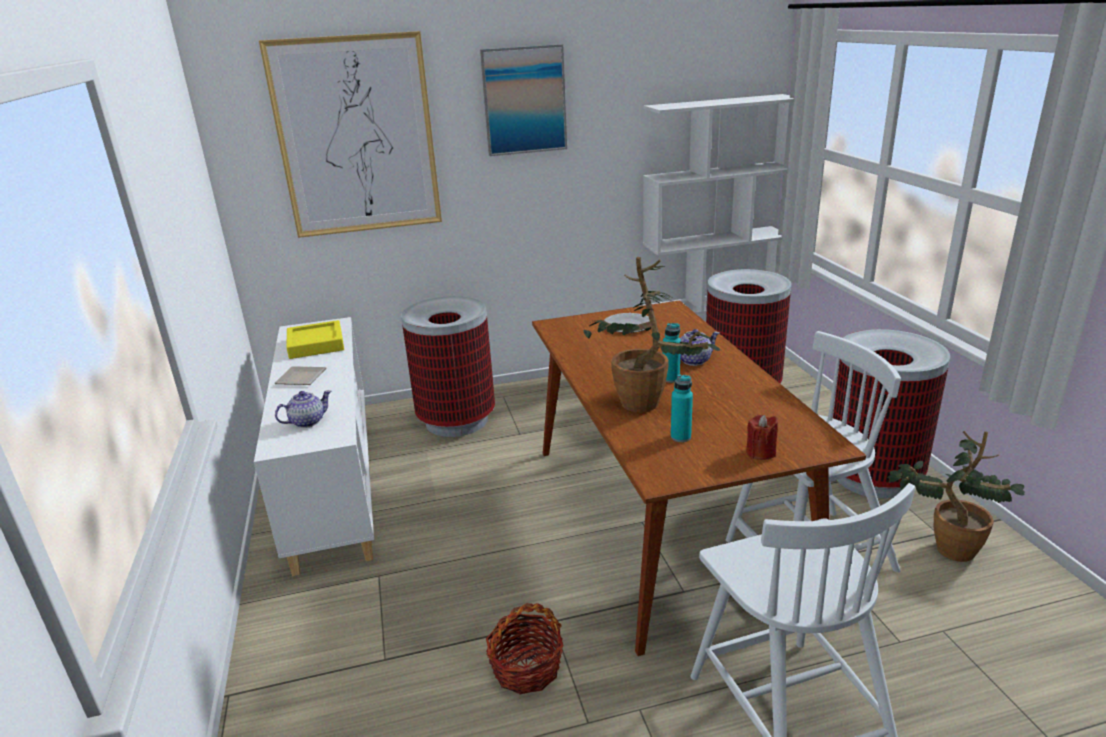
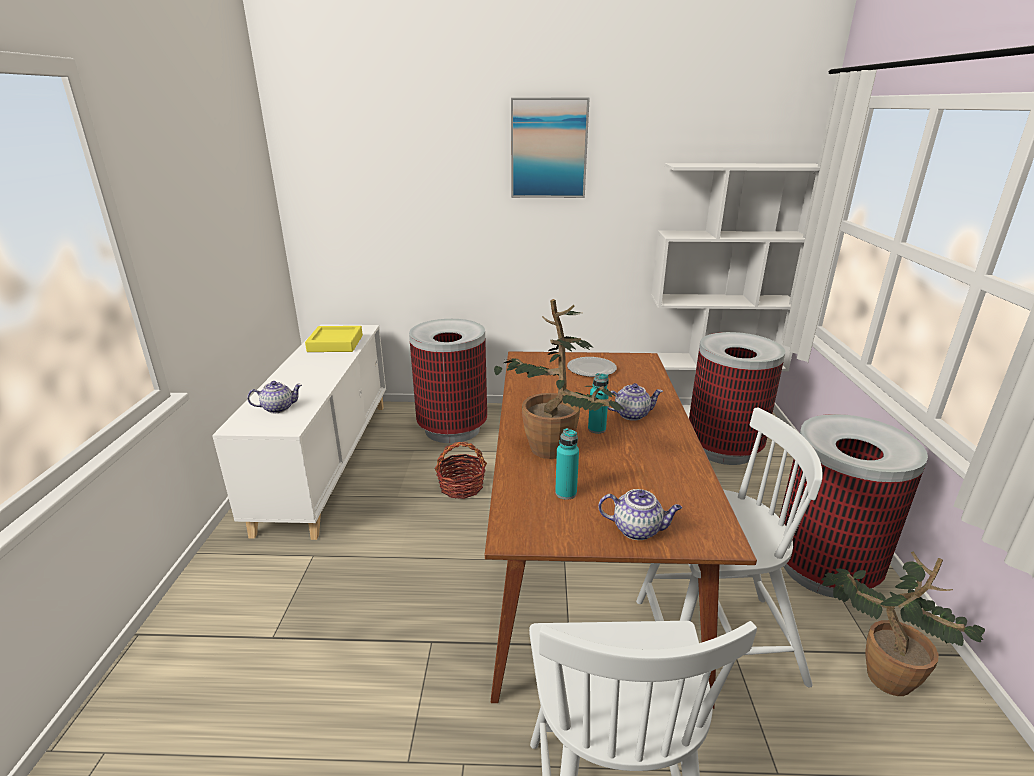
camera: 15 degrees right, 0 degrees up
picture [259,31,442,238] -> none
plate [274,366,327,385] -> none
basket [486,603,564,695] -> basket moved to [435,442,487,499]
red candle [746,414,778,460] -> teapot [598,489,682,540]

